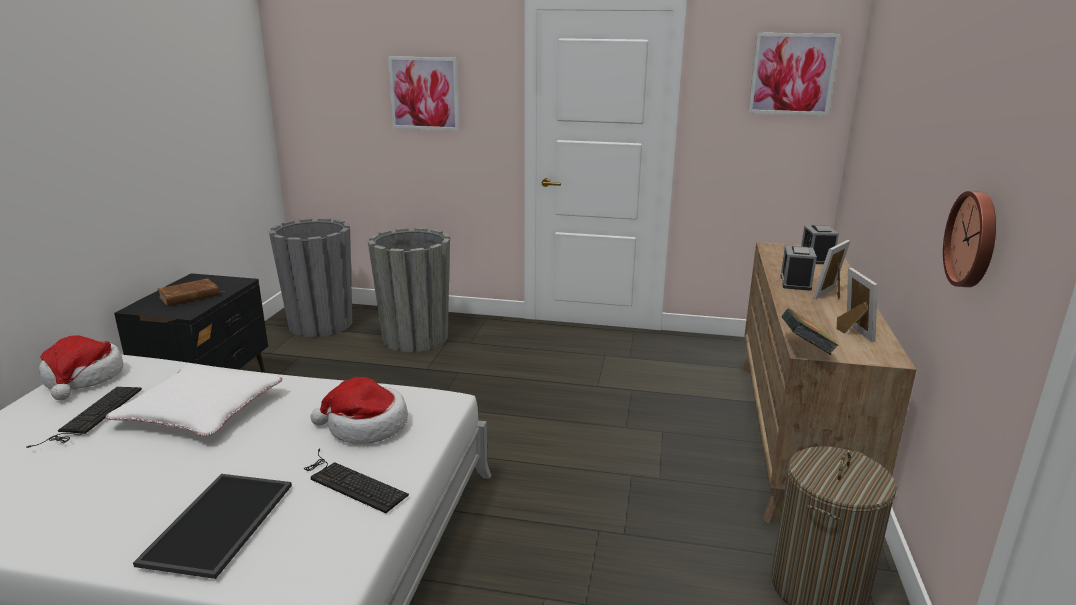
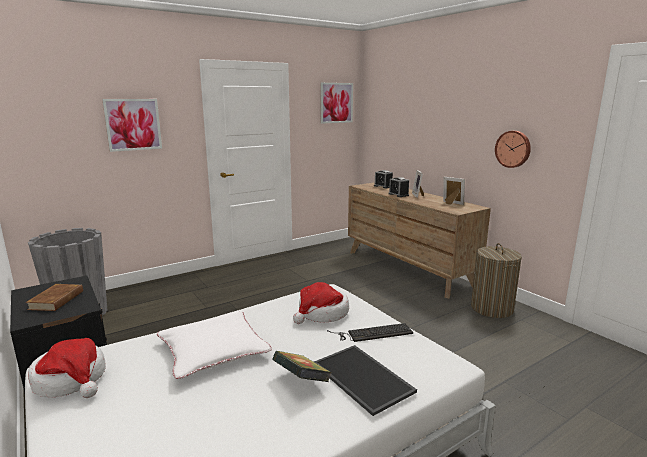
camera: 45 degrees left, 5 degrees down
keyboard [26,387,142,448] -> none
grey planter [368,227,450,352] -> none
book [782,308,839,355] -> book moved to [272,351,332,382]

